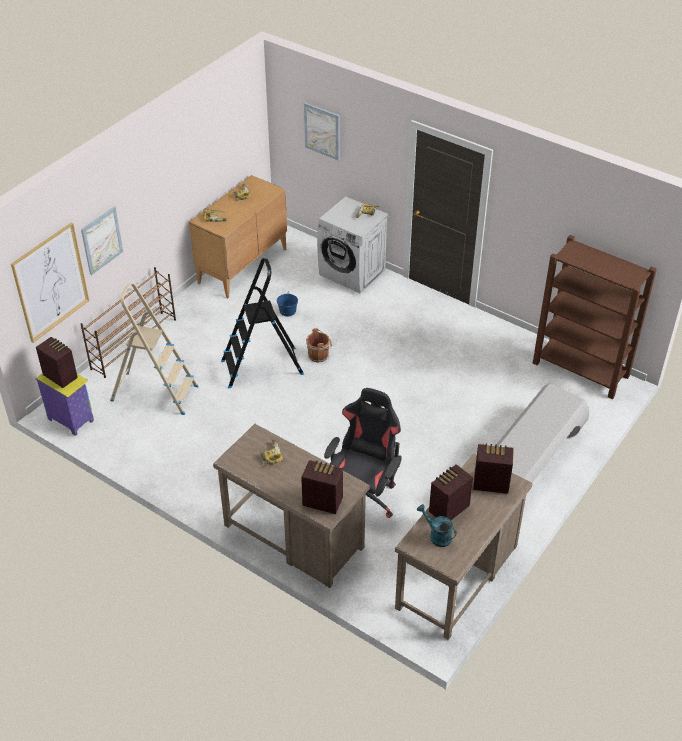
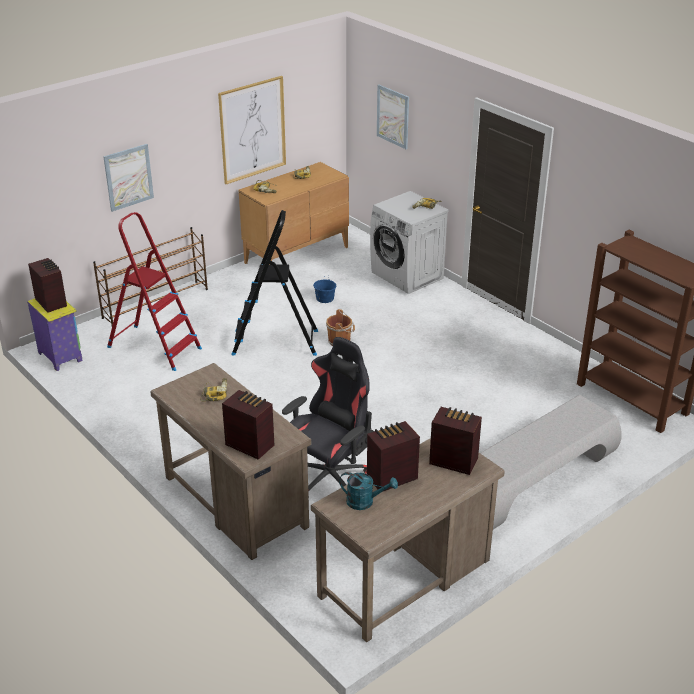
camera: 15 degrees right, 10 degrees down
picture [11,223,89,343] -> picture moved to [218,76,286,184]
beige step ladder [110,283,199,415] -> red step ladder [107,212,202,371]
turquoise watering can [417,504,457,547] -> turquoise watering can turned 135 degrees clockwise [339,472,398,510]

